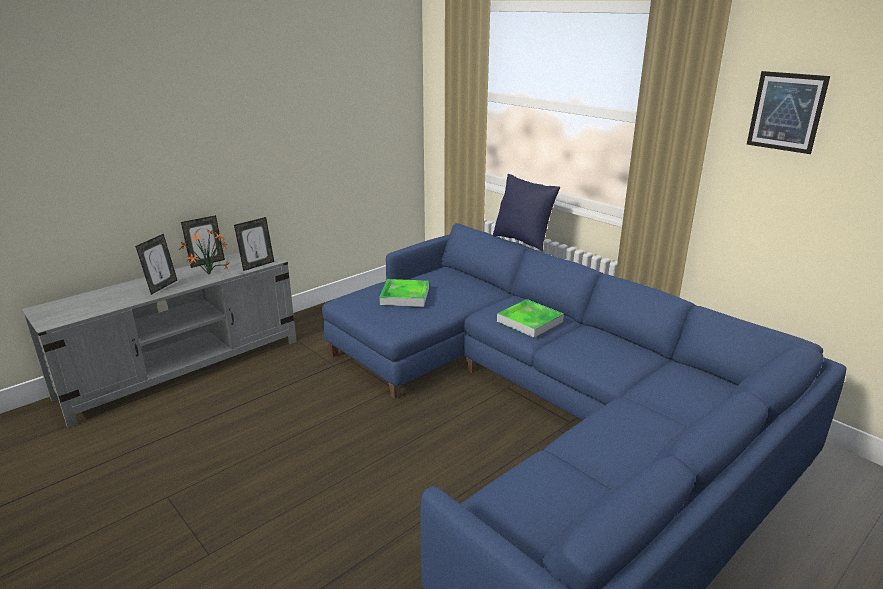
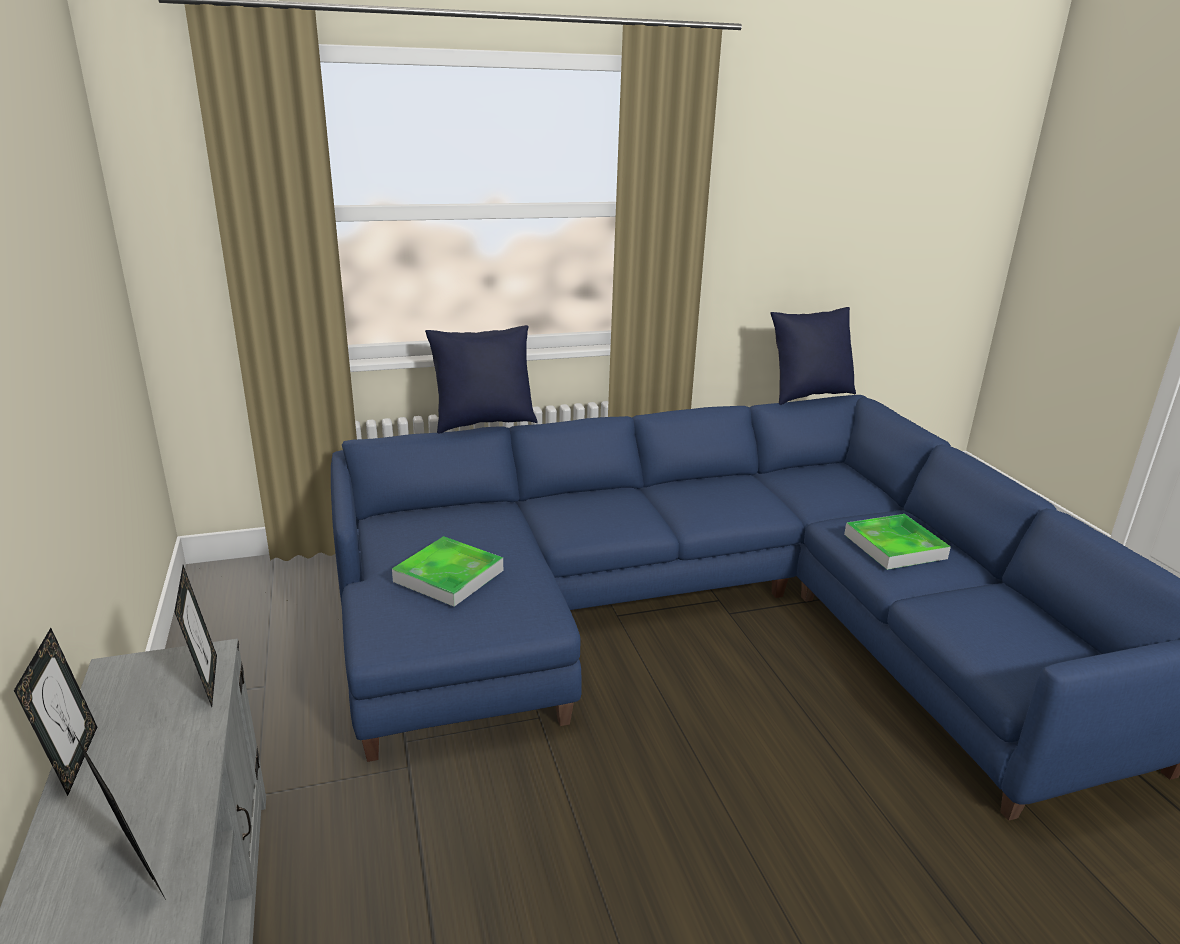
camera: 65 degrees left, 0 degrees up
potted plant [179,228,229,274] -> none
tray [497,299,564,338] -> tray moved to [844,514,951,570]
picture [747,71,830,154] -> none
none -> blue pillow [770,307,856,405]

